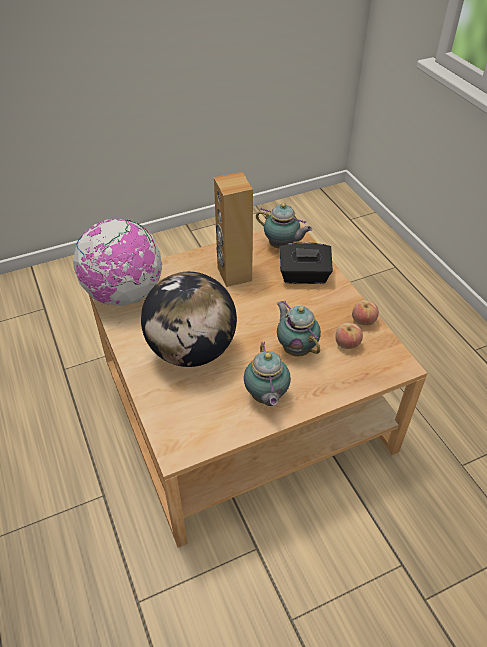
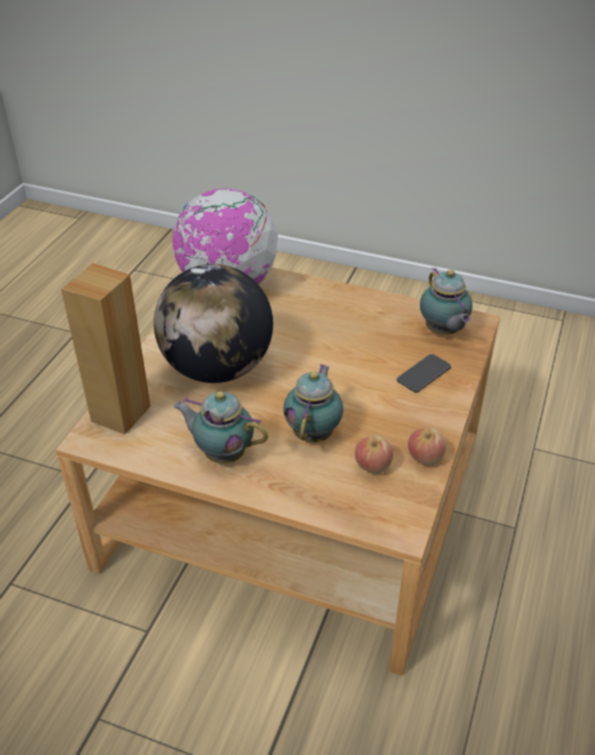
camera: 45 degrees right, 5 degrees down
brown speaker [214,172,253,287] -> brown speaker moved to [61,263,151,434]
teapot [244,342,291,406] -> teapot turned 75 degrees clockwise [174,391,268,464]
black tissue box [279,242,333,284] -> phone [397,354,451,392]

